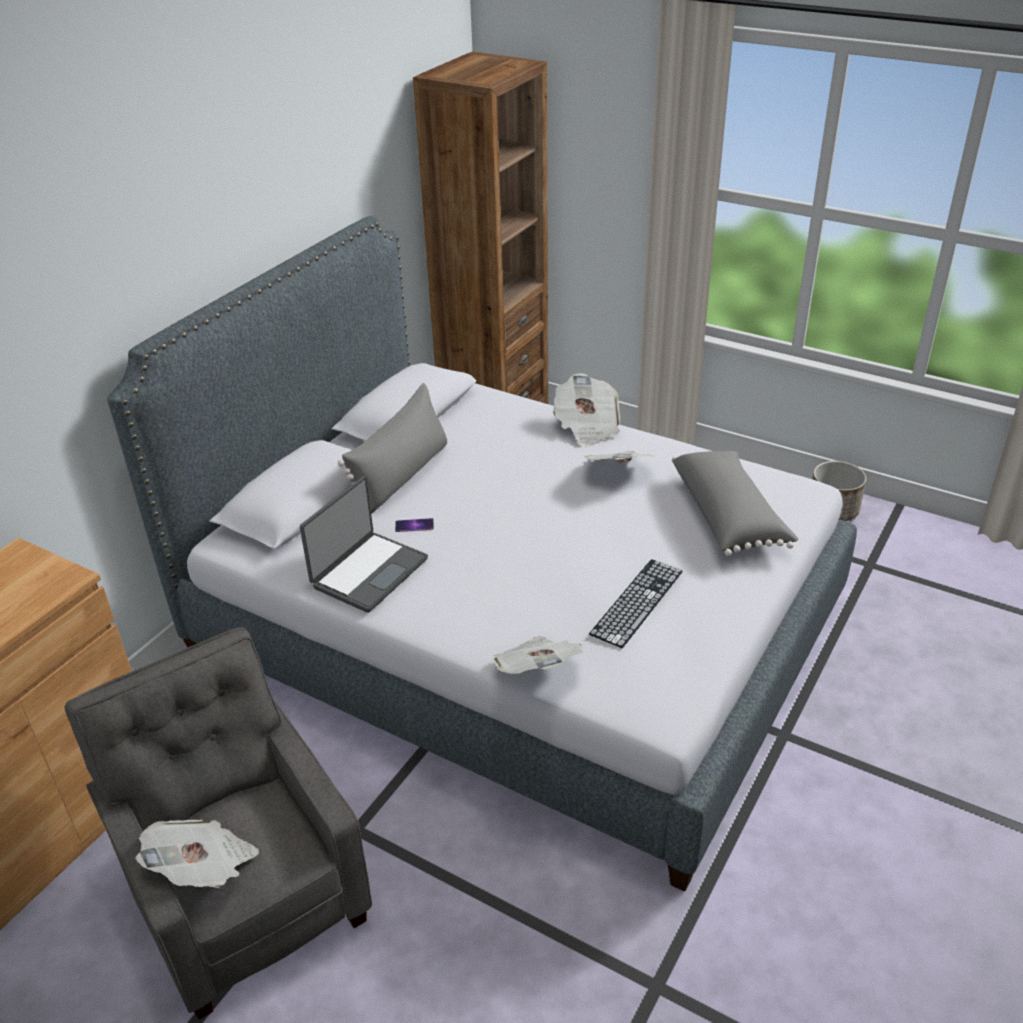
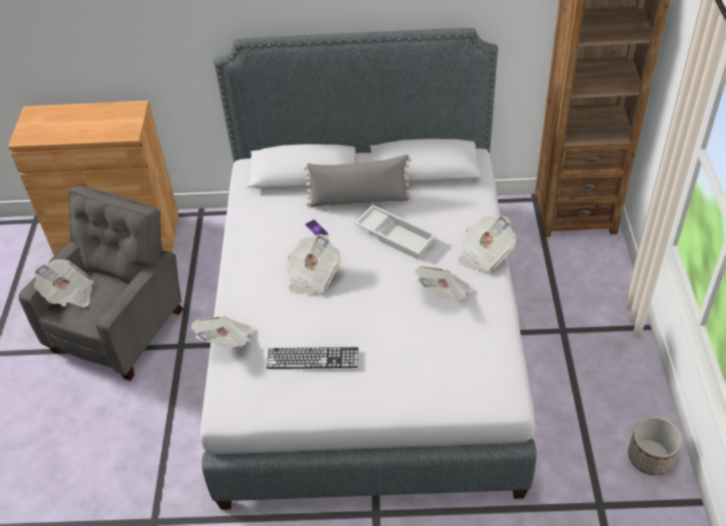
camera: 60 degrees right, 10 degrees up
laptop [300,476,428,613] -> none
grey pillow [672,451,798,556] -> none
none -> newspaper [287,234,341,294]
none -> white tray [354,205,436,260]

